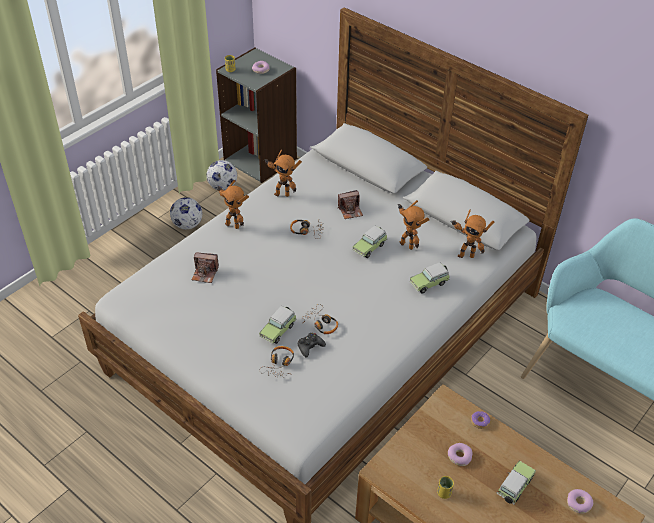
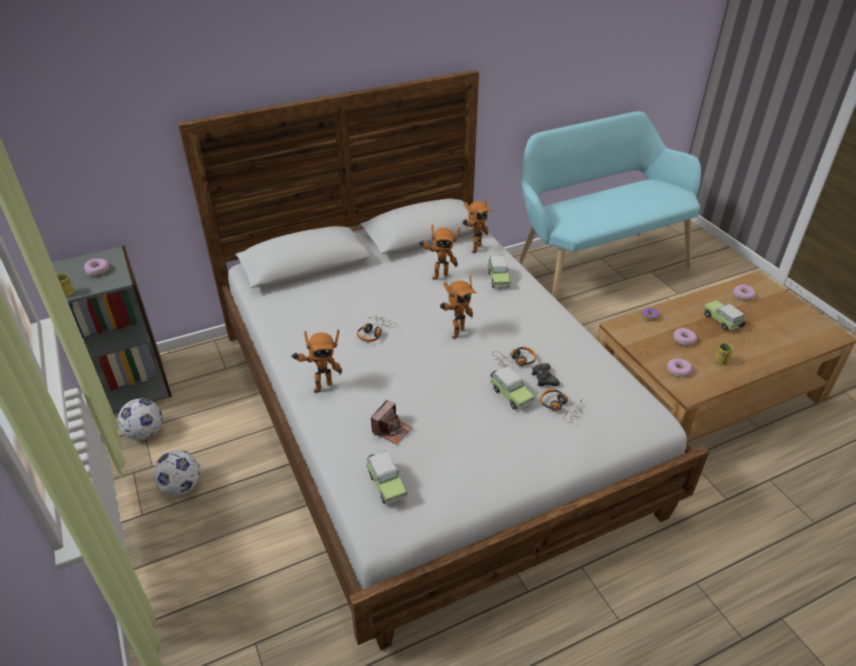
camera: 65 degrees left, 5 degrees down
toy robot [264,149,302,197] -> toy robot moved to [440,275,476,339]
camera [338,190,363,219] -> none
toy car [353,225,387,258] -> toy car moved to [366,451,407,505]
none -> donut [667,358,692,377]

